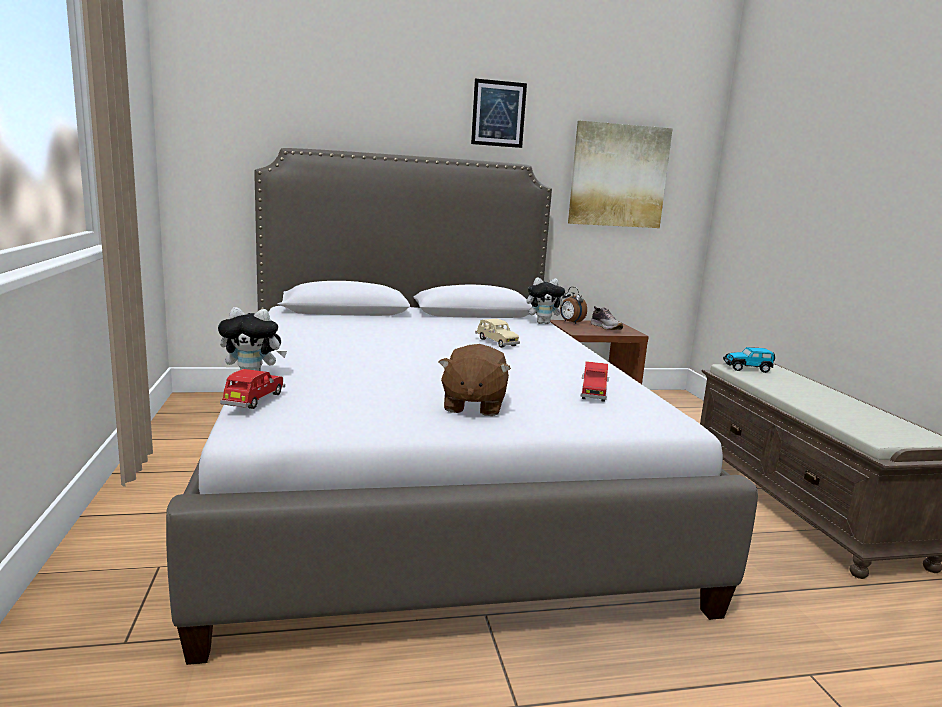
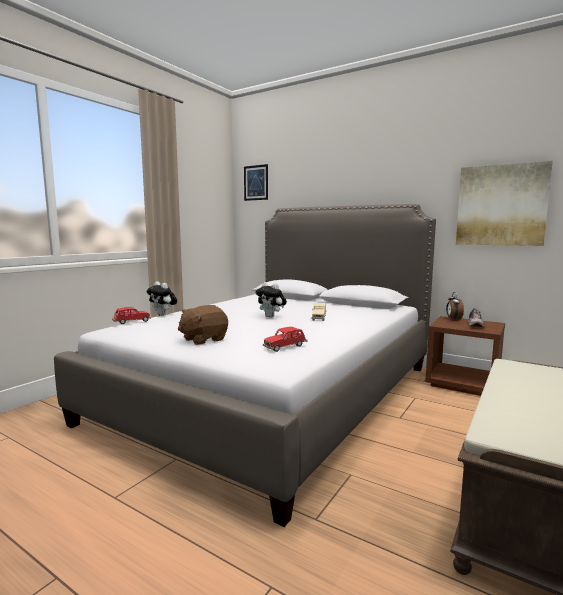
camera: 45 degrees right, 5 degrees down
picture [471,78,527,148] -> picture moved to [244,164,268,201]
plush toy [526,278,568,324] -> plush toy moved to [255,282,287,318]
toy car [723,347,775,373] -> none

